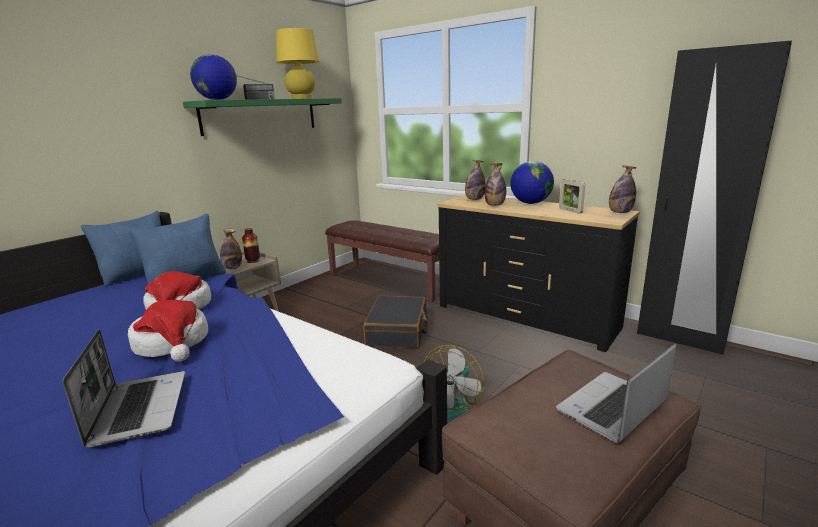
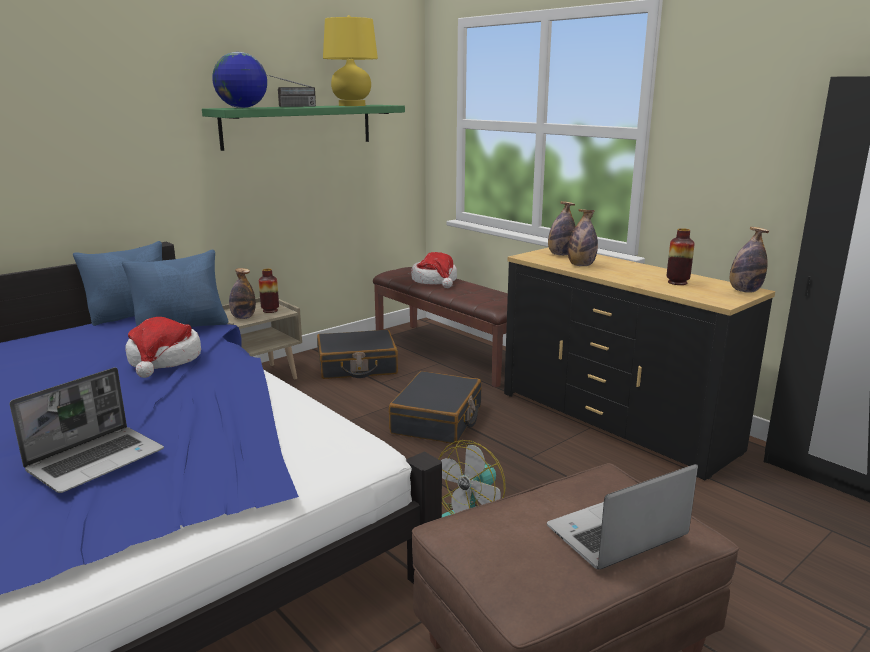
camera: 10 degrees right, 0 degrees up
laptop [62,329,185,448] -> laptop turned 45 degrees clockwise [10,367,164,493]
hat [128,300,208,362] -> hat moved to [411,252,457,288]
globe [510,161,554,204] -> none
picture frame [559,179,585,214] -> vase [667,228,695,285]
none -> black suitcase [317,330,398,379]

